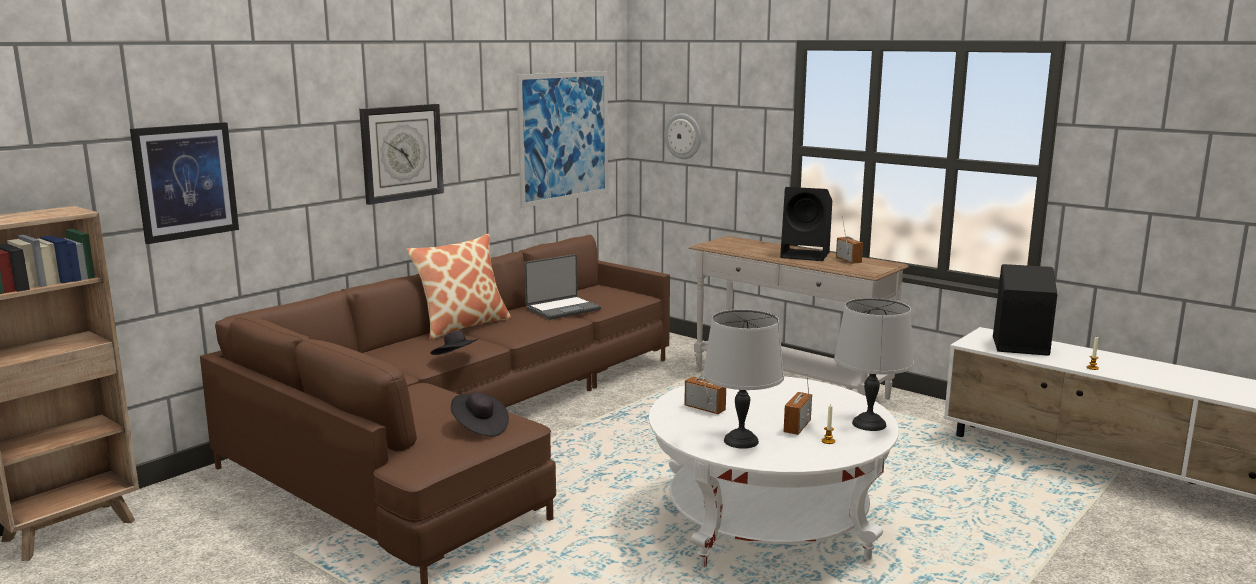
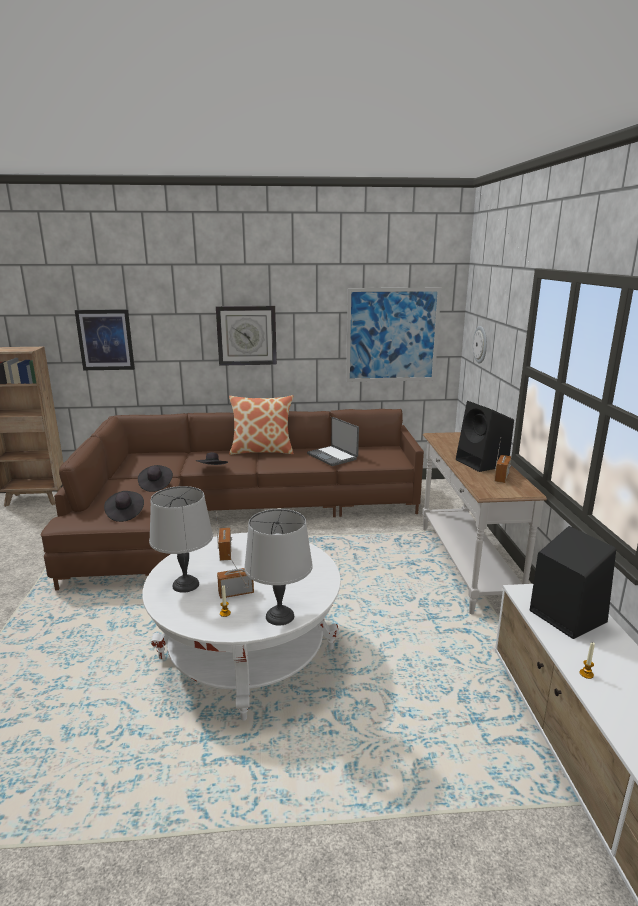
camera: 45 degrees right, 5 degrees up
laptop [524,254,601,320] -> laptop turned 45 degrees clockwise [307,417,359,466]
none -> black hat [138,465,173,492]

